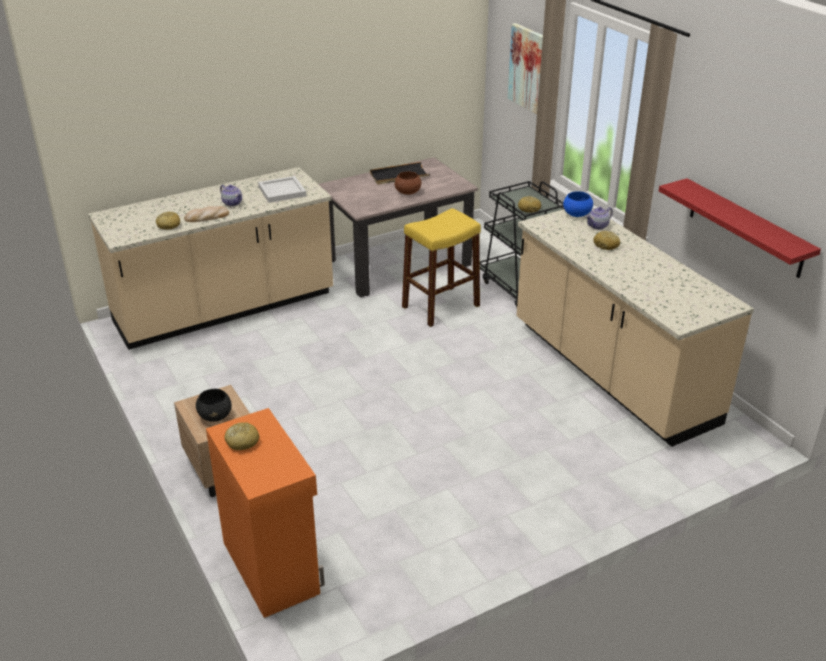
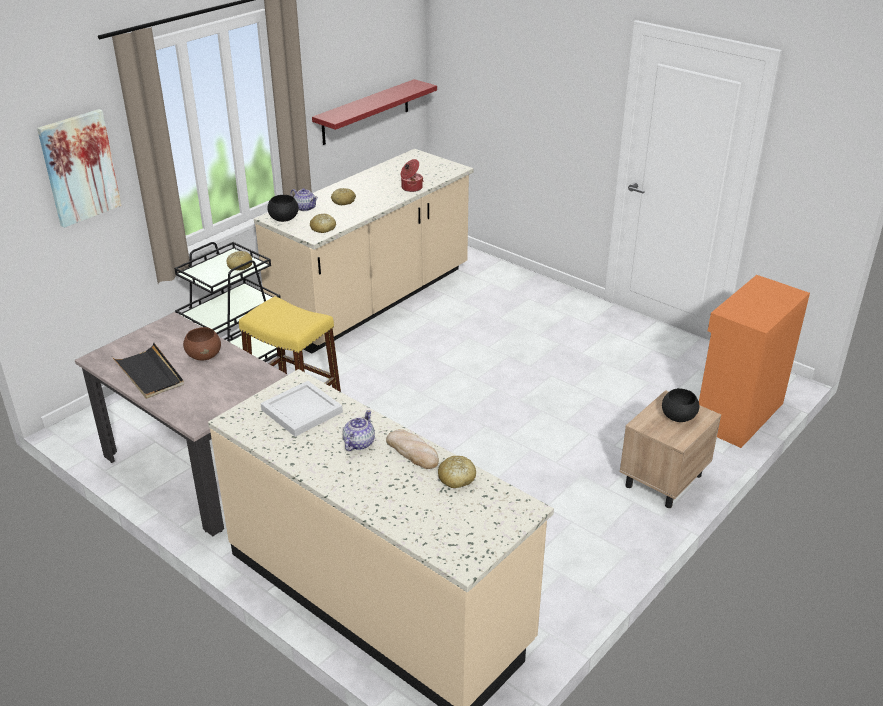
camera: 110 degrees left, 0 degrees up
bread [224,422,260,450] -> bread moved to [310,214,336,233]
blue bowl [563,191,593,217] -> black bowl [267,195,299,222]
none -> cooking pot [401,159,424,192]

